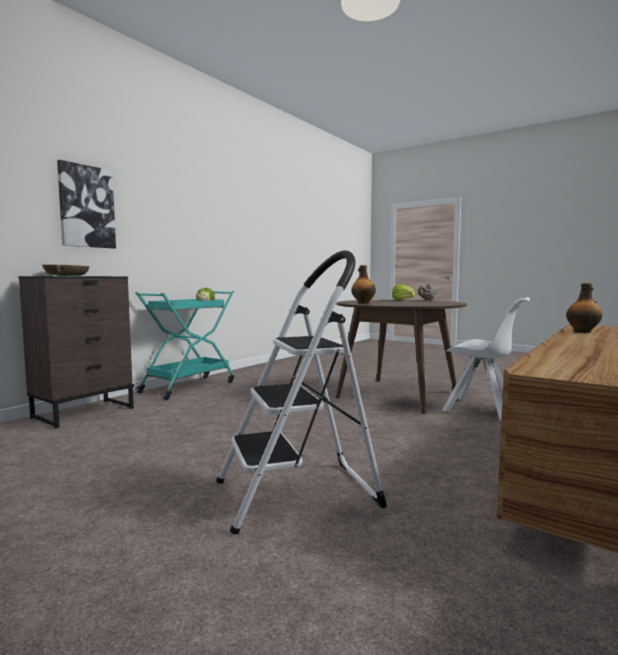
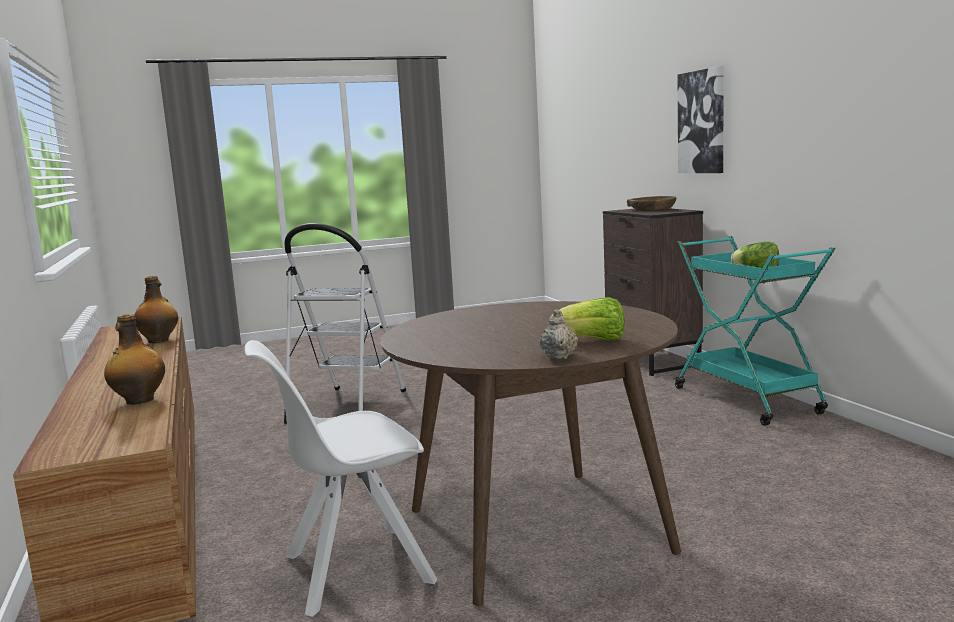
camera: 125 degrees right, 5 degrees up
bottle [351,265,376,304] -> bottle moved to [135,276,178,343]

